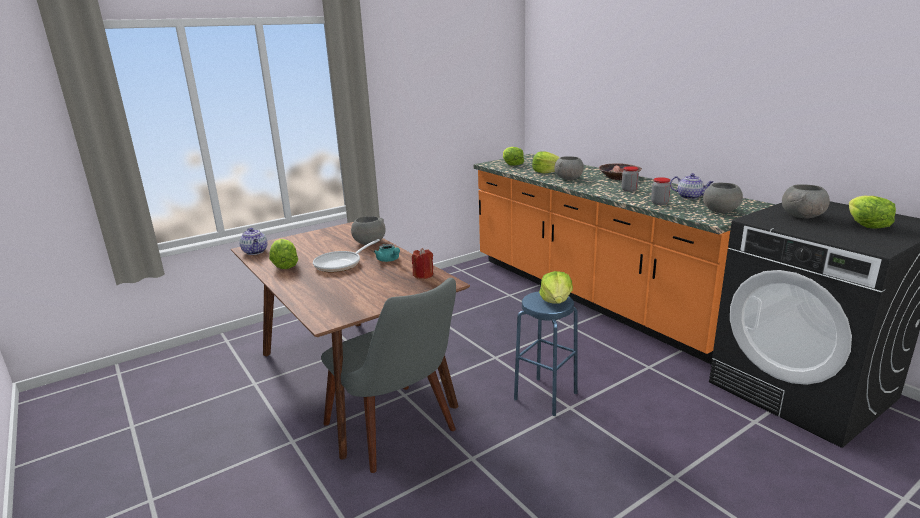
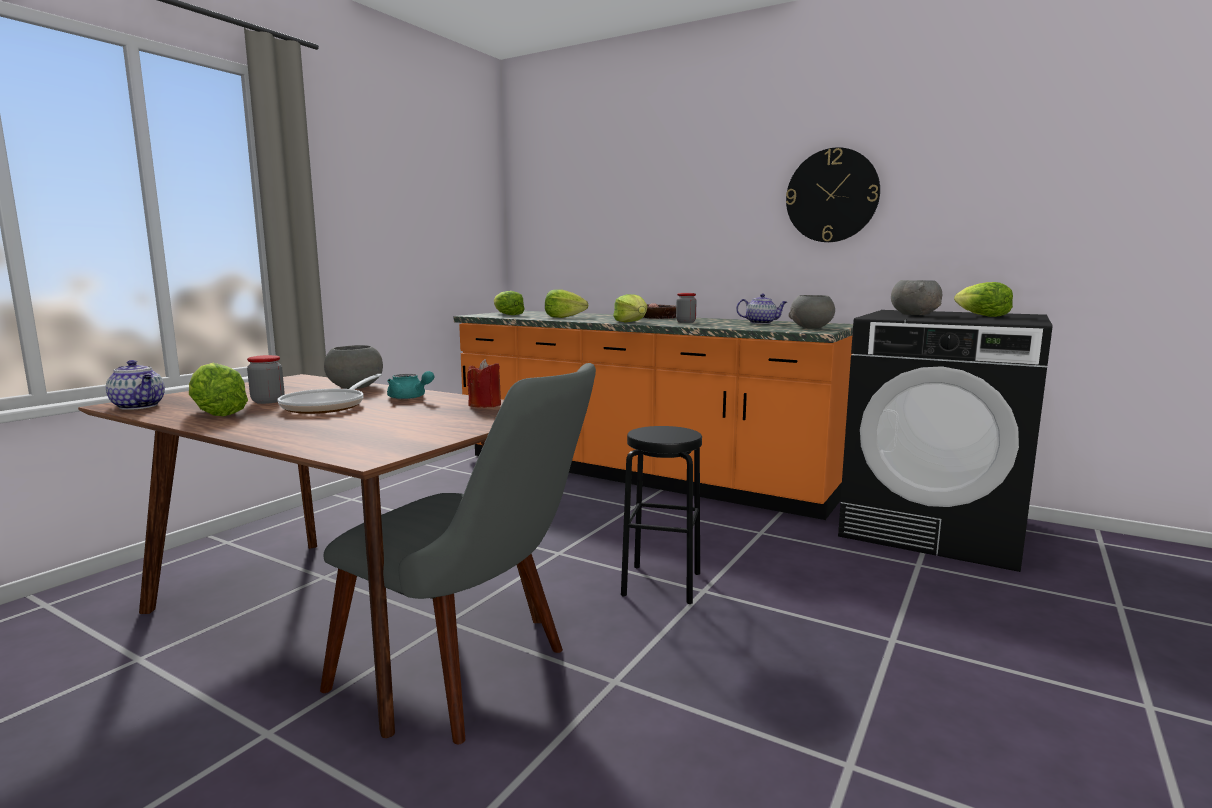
camera: 25 degrees left, 10 degrees down
blue stool [514,291,577,416] -> black stool [621,426,702,604]
lettuce [539,271,573,303] -> lettuce moved to [613,294,647,322]
grey bowl [554,156,584,180] -> none
jar [651,177,671,205] -> jar moved to [247,355,284,404]
none -> wall clock [786,147,880,242]

